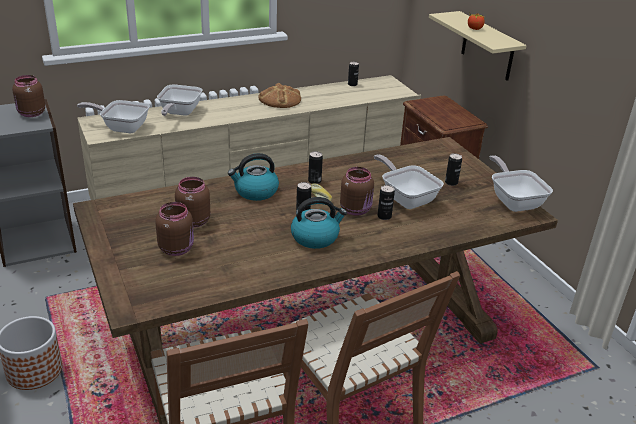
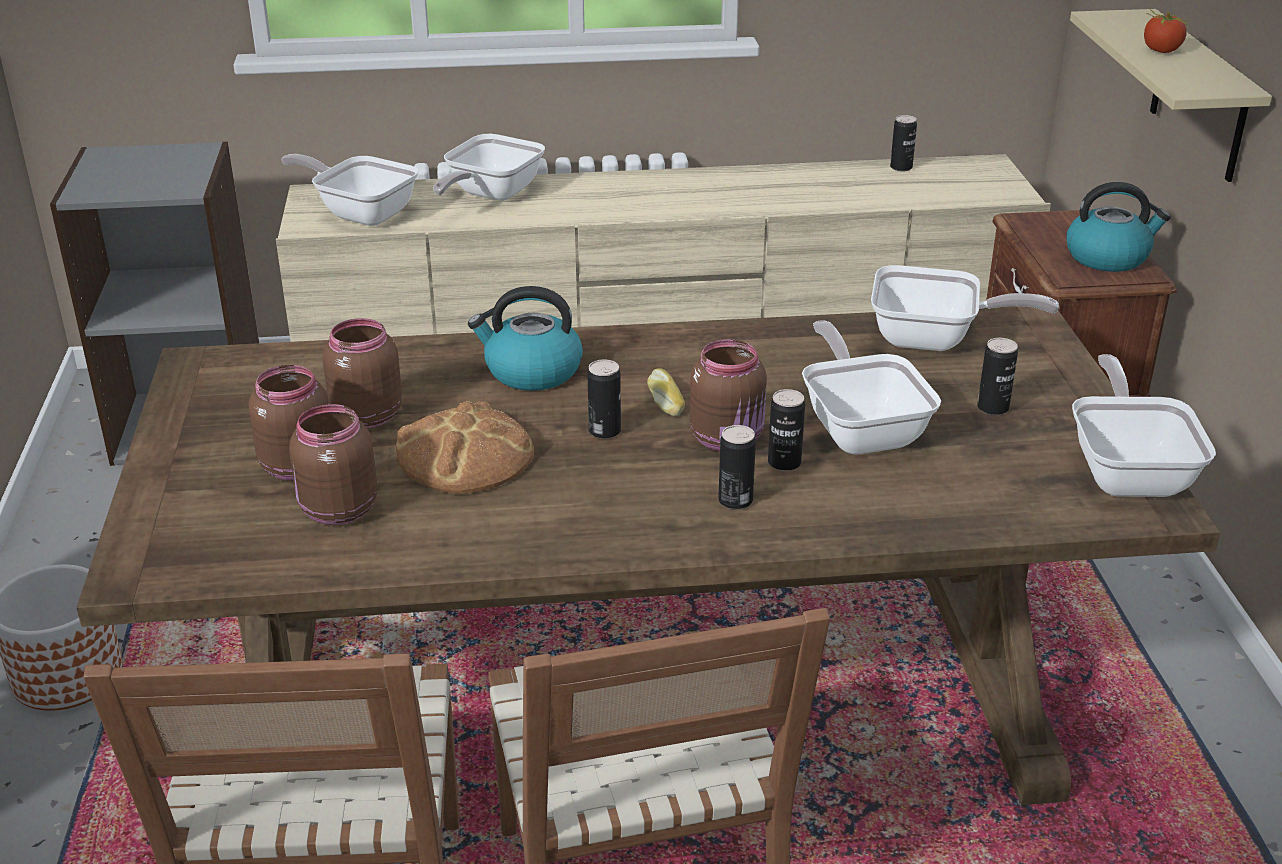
camera: 20 degrees right, 0 degrees up
brown jar [12,75,45,117] -> brown jar moved to [289,404,377,525]
bread [258,83,301,108] -> bread moved to [395,401,534,494]
kettle [291,197,347,249] -> kettle moved to [1066,182,1171,272]
can [308,151,323,184] -> can moved to [718,425,756,510]
none -> frying pan [871,265,1059,351]

